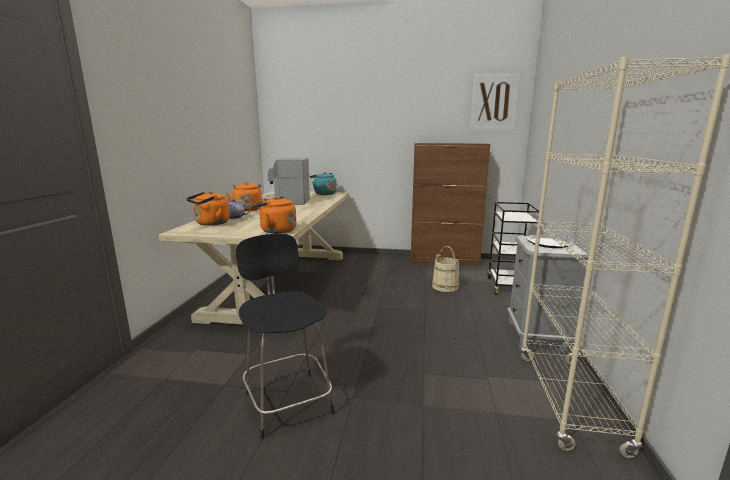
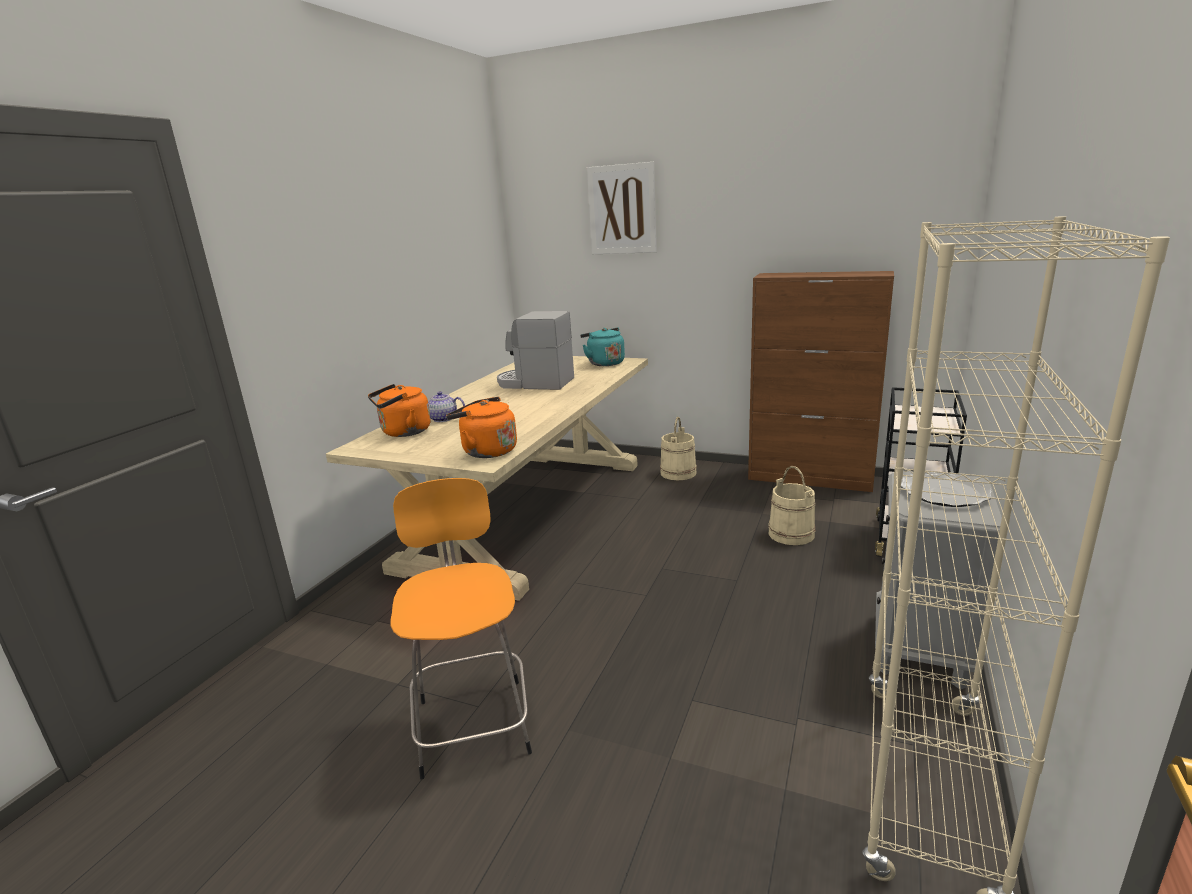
camera: 15 degrees right, 5 degrees up
orange kettle [226,182,262,211] -> none
black stool [236,234,334,439] -> orange stool [390,478,532,780]
picture [470,73,520,129] -> picture moved to [587,162,656,254]
none -> beige bucket [660,417,697,480]

